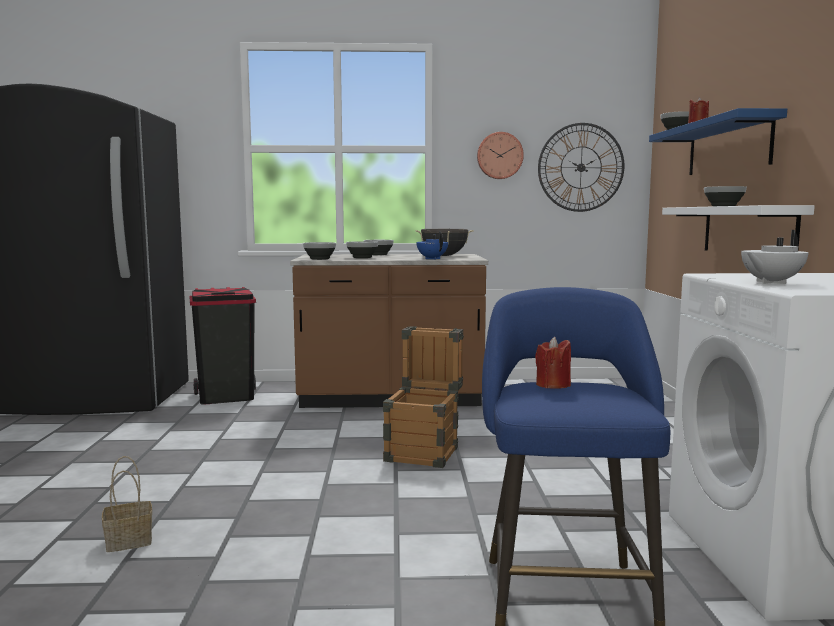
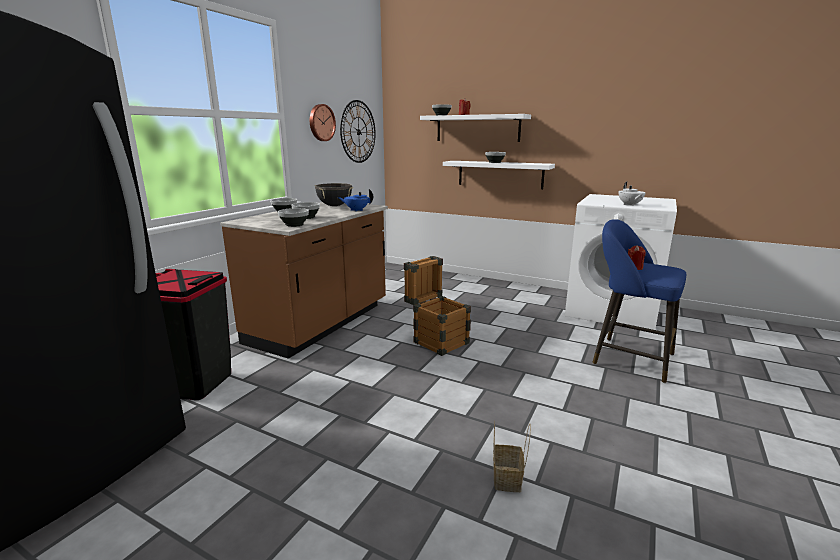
camera: 60 degrees left, 10 degrees up
blue shelf [649,108,787,175] -> white shelf [420,114,531,142]

